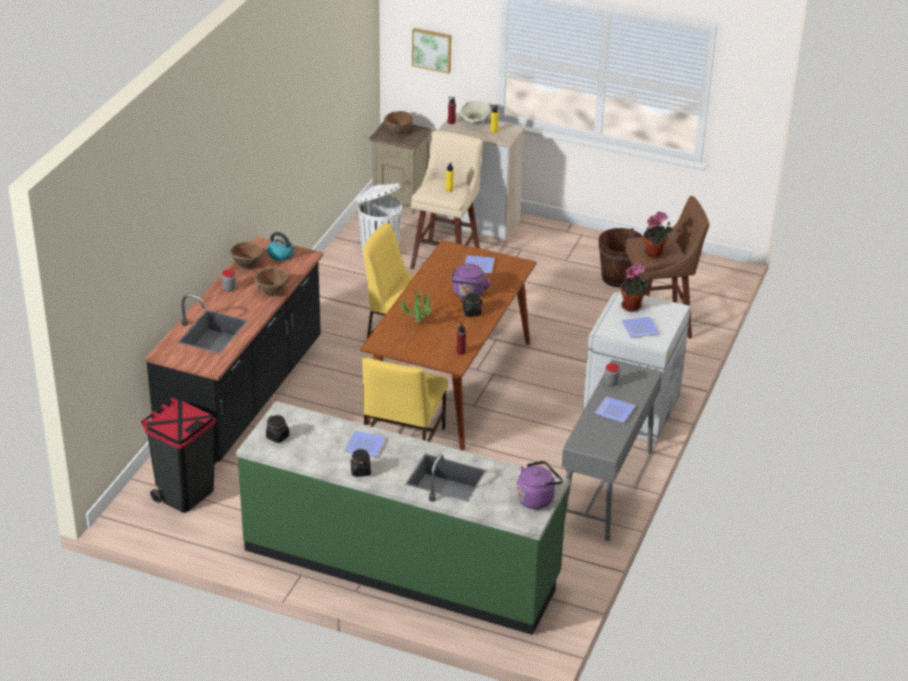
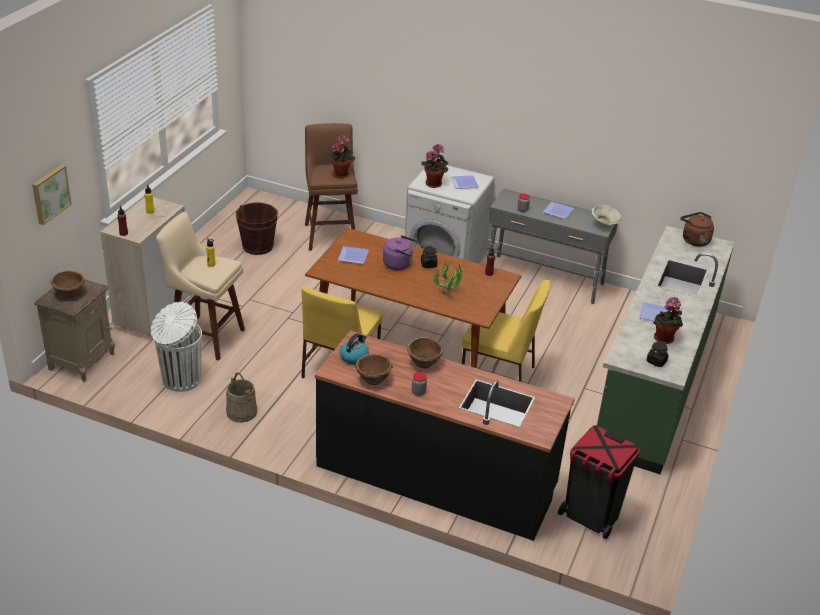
camera: 90 degrees left, 0 degrees up
black jar [351,449,371,477] -> none
beige bowl [460,101,491,125] -> beige bowl moved to [592,205,621,228]
purple kettle [517,461,563,509] -> brown kettle [680,212,714,247]
none -> beige bucket [226,372,257,423]
none -> potted plant [653,297,683,344]

